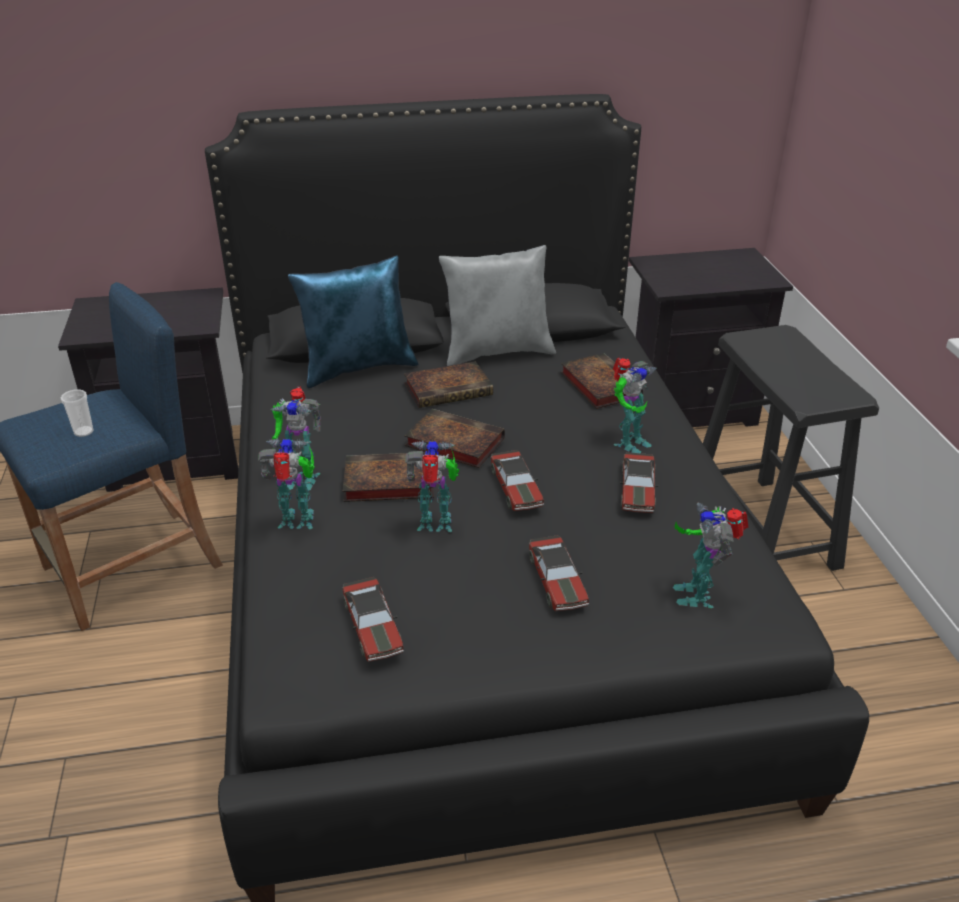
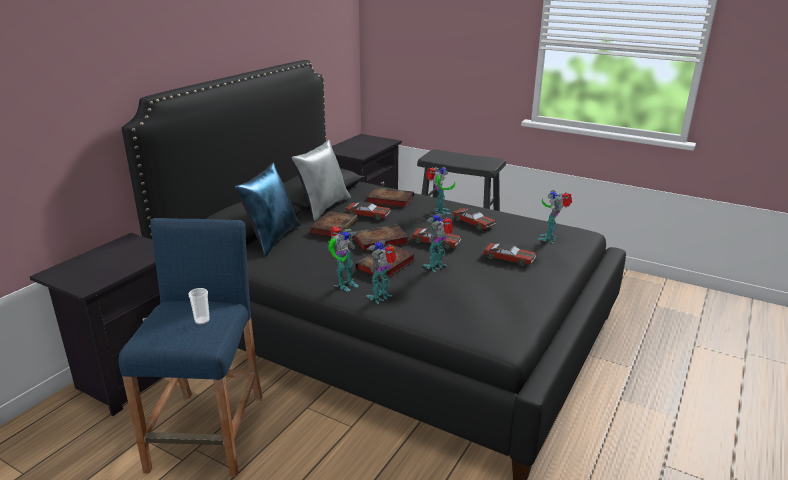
camera: 50 degrees left, 10 degrees down
toy car [342,577,404,662] -> toy car moved to [345,202,390,220]
toy robot [673,503,749,608] -> toy robot turned 75 degrees clockwise [538,190,572,243]

